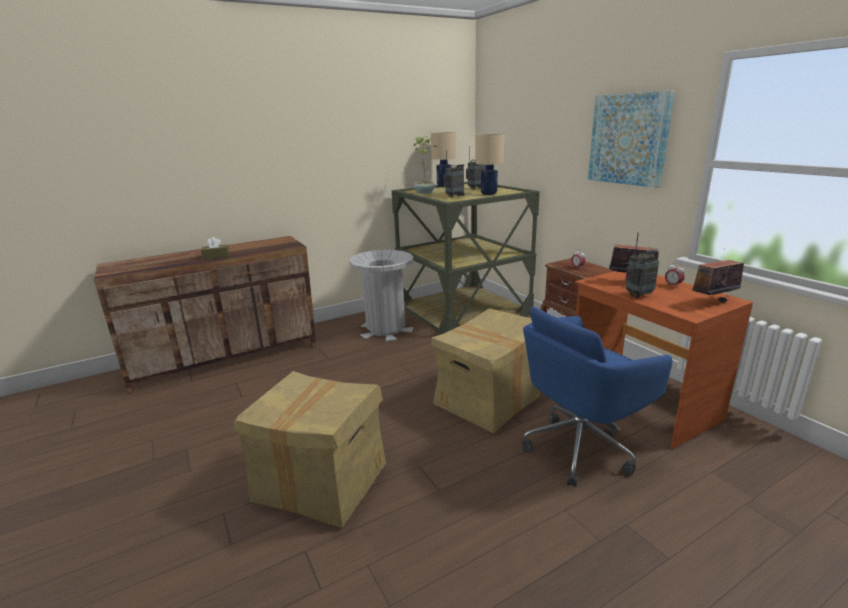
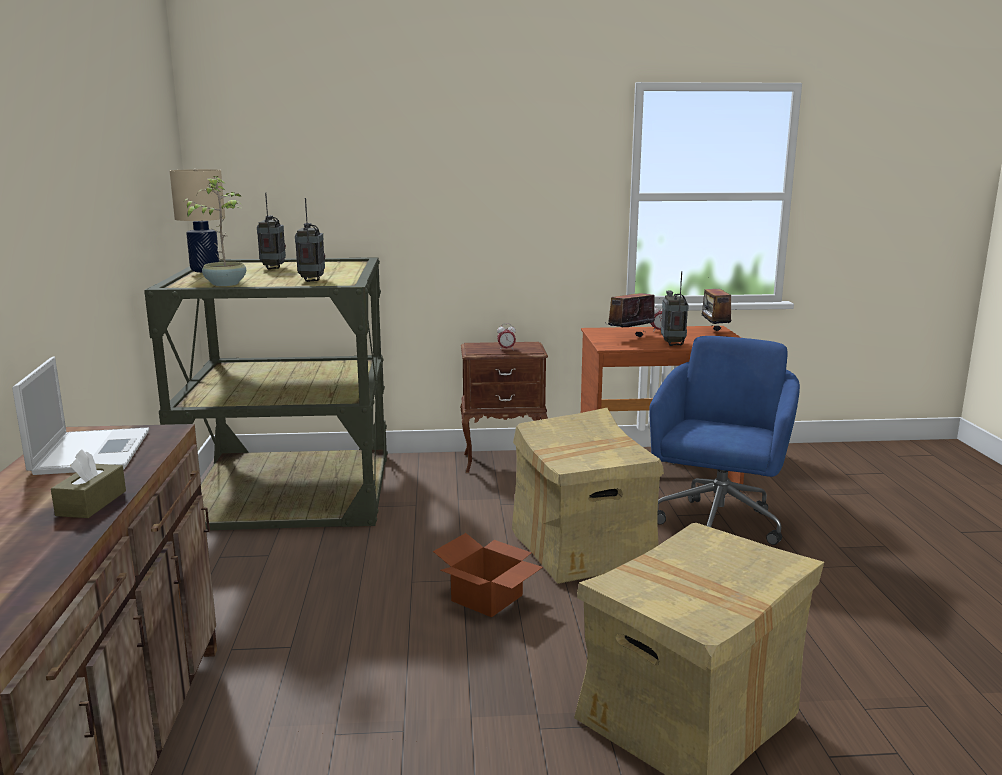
camera: 65 degrees left, 5 degrees down
grey trash can [349,250,414,342] -> none
beige table lamp [476,134,504,195] -> none
blue office chair [522,307,673,487] -> blue office chair turned 150 degrees counterclockwise [649,336,800,545]
picture [588,91,675,188] -> none
none -> laptop [12,356,149,475]
none -> cardboard box [433,533,543,617]

